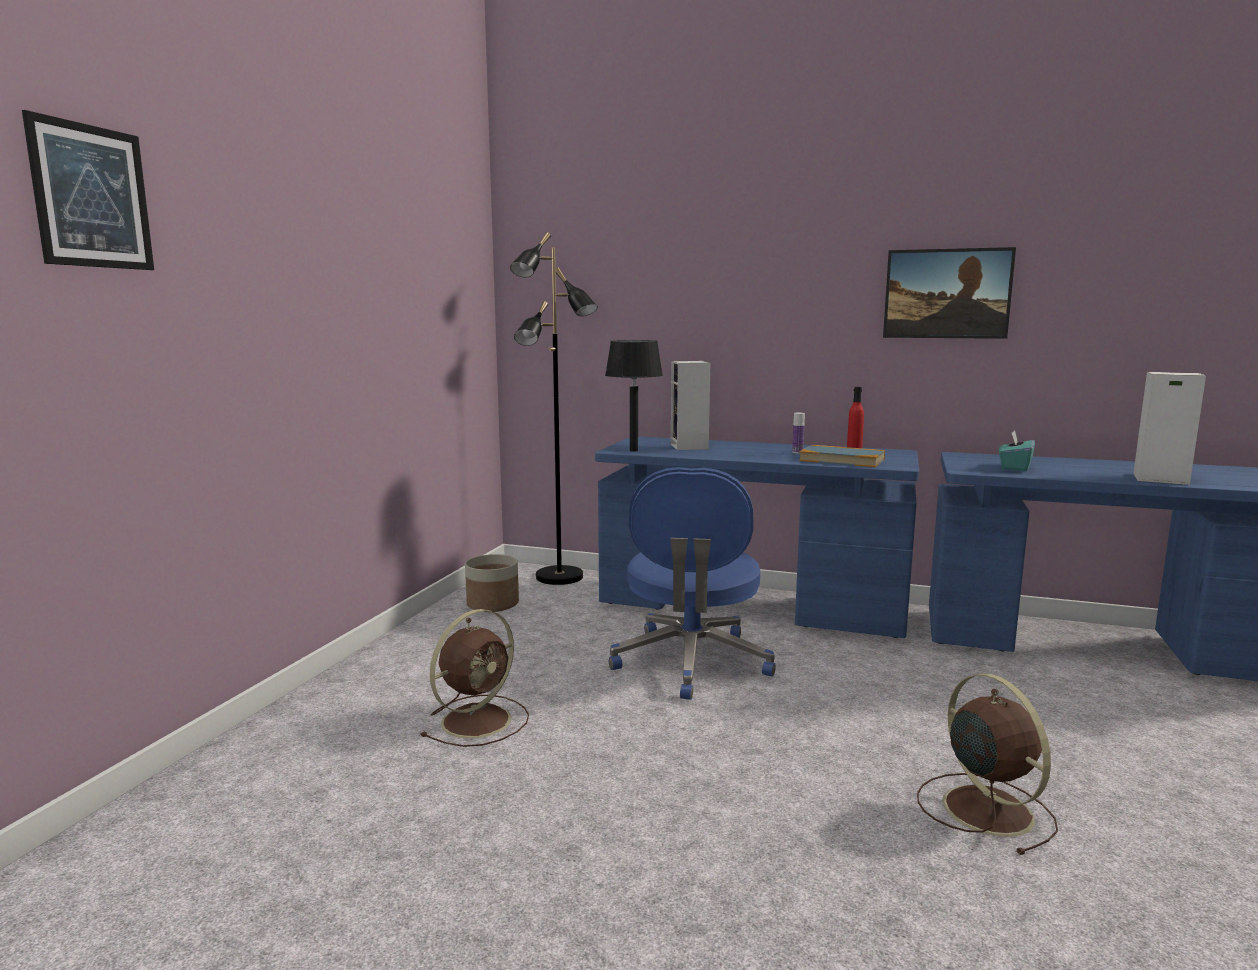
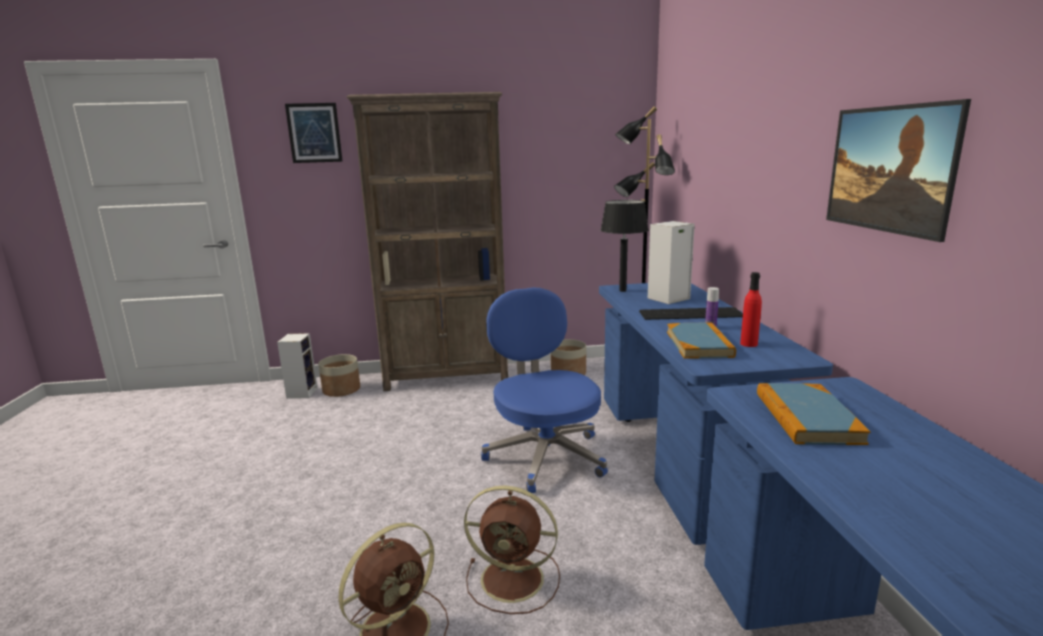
camera: 65 degrees right, 5 degrees up
brown fan [420,609,529,747] -> brown fan moved to [464,485,560,614]
blue office chair [609,467,776,700] -> blue office chair turned 90 degrees clockwise [481,287,608,493]
turquoise tissue box [999,431,1035,471] -> book [757,383,871,445]
speaker [1133,372,1206,485] -> speaker moved to [277,333,318,399]
none -> planter [318,354,360,397]
none -> brown bookcase [347,92,508,391]
none -> keyboard [639,307,743,320]

